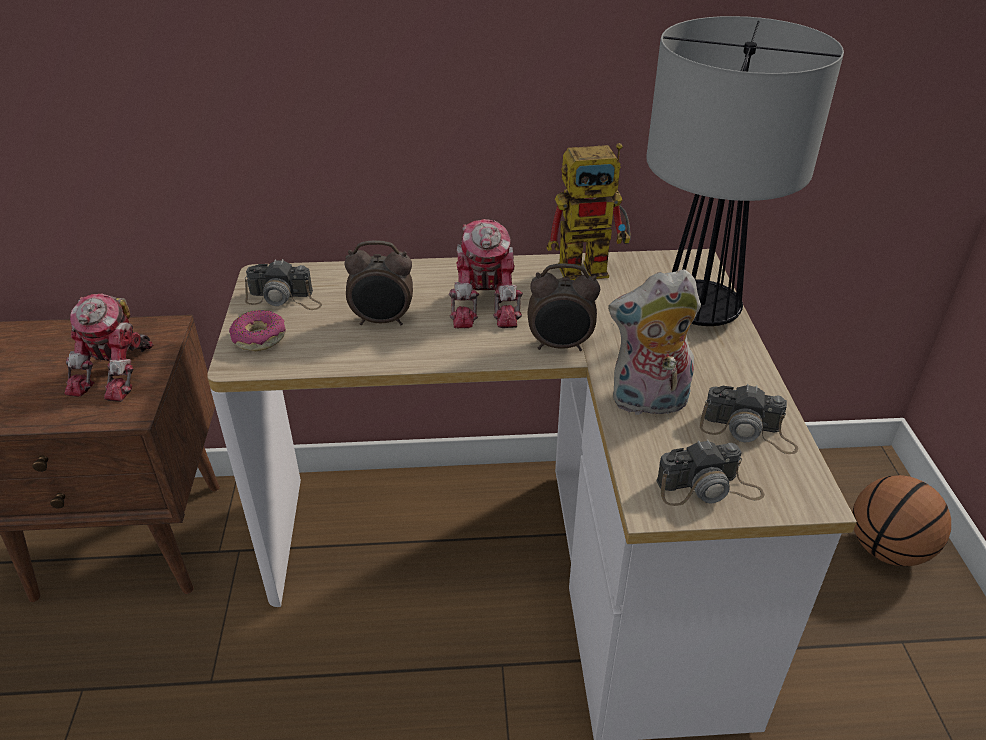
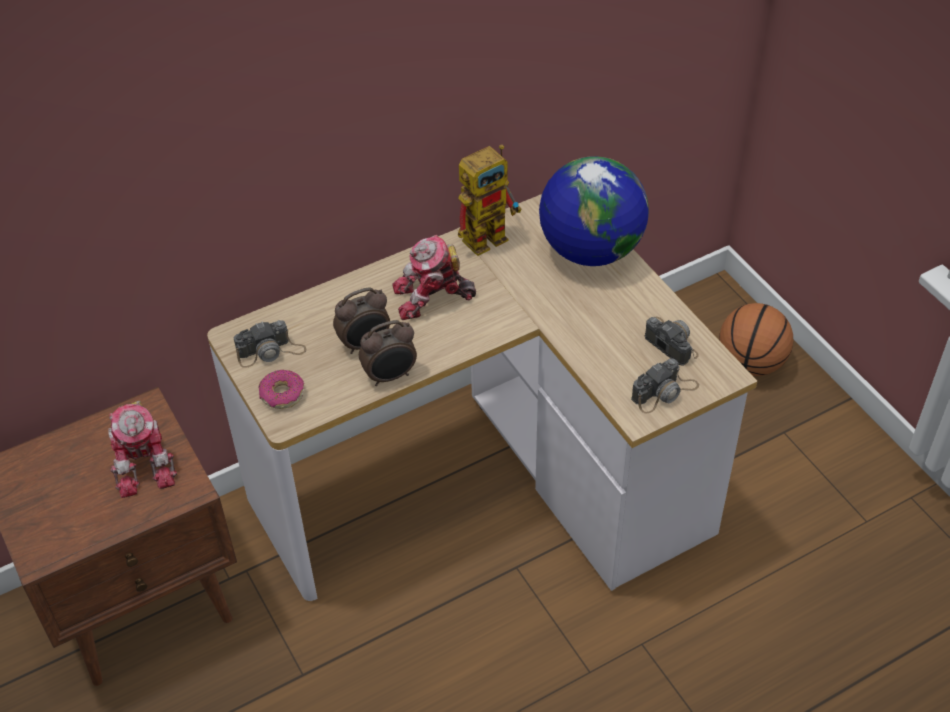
camera: 25 degrees left, 10 degrees up
toy robot [449,219,523,329] -> toy robot turned 105 degrees clockwise [392,235,476,320]
alarm clock [528,264,600,351] -> alarm clock moved to [359,320,417,386]
plush toy [608,269,701,419] -> none
table lamp [646,16,844,326] -> globe [539,156,649,266]
camera [700,384,798,454] -> camera turned 120 degrees counterclockwise [645,317,699,366]

